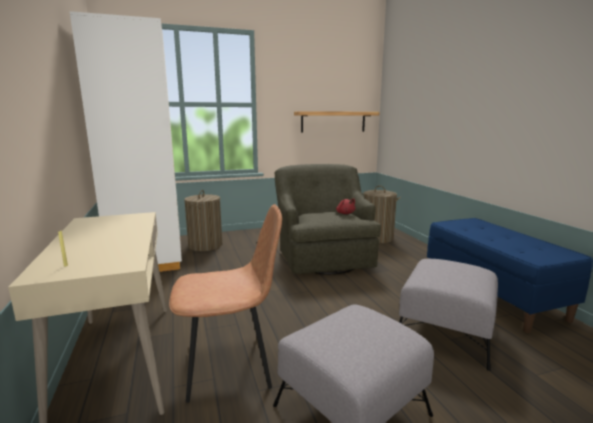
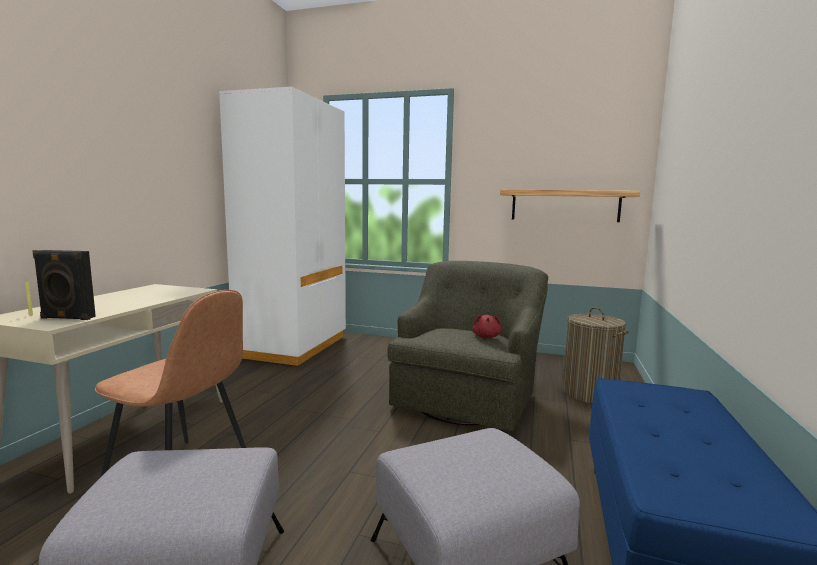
camera: 35 degrees right, 5 degrees down
laundry basket [184,190,222,251] -> none
none -> black speaker [32,250,96,320]

